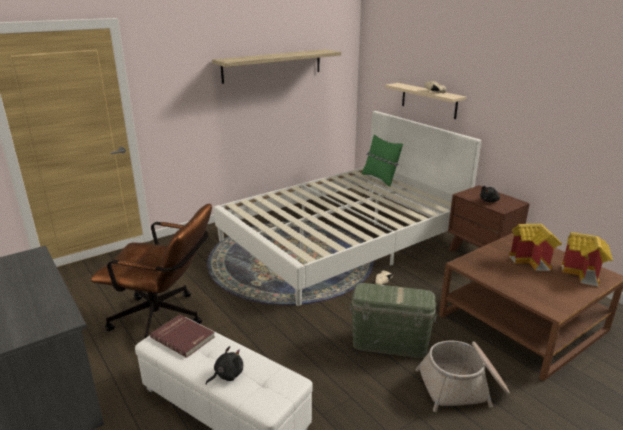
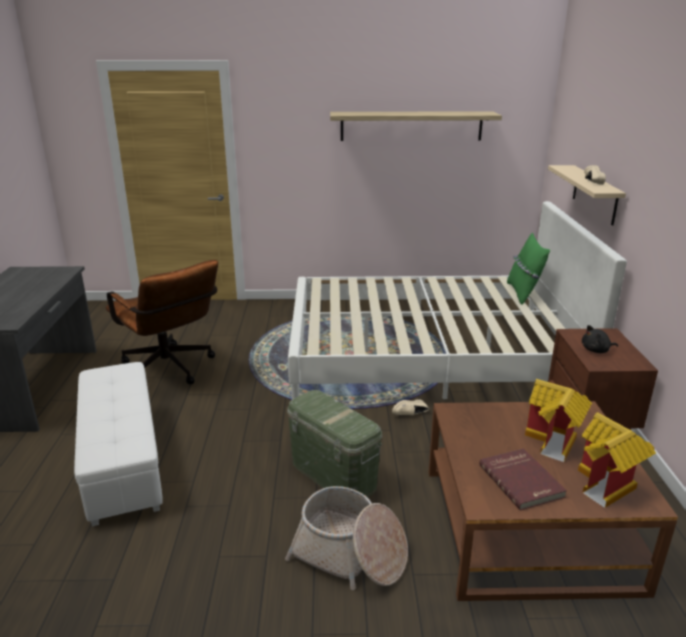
camera: 35 degrees right, 0 degrees up
red book [150,315,215,358] -> red book moved to [479,448,567,510]
black plush toy [206,346,243,385] -> none

